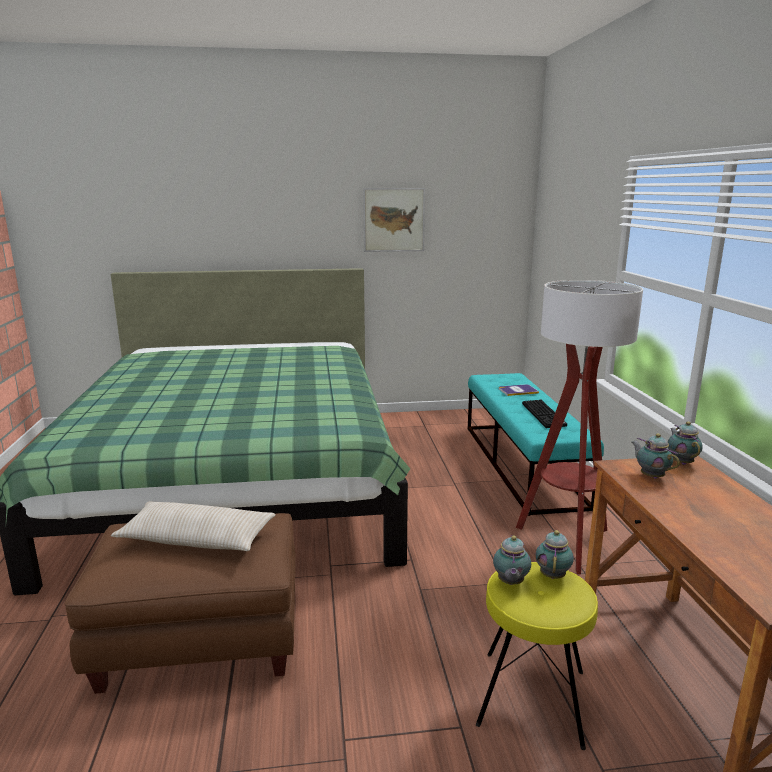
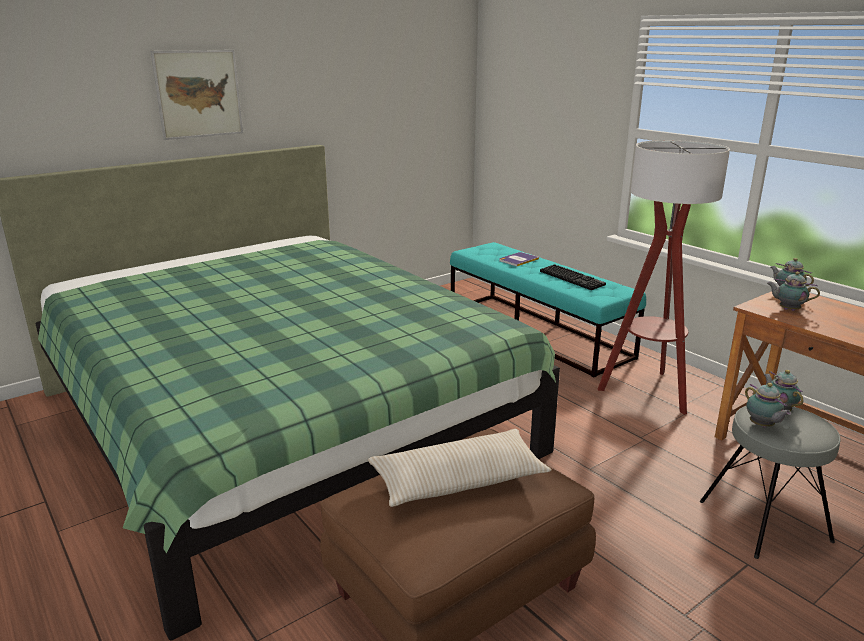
camera: 30 degrees left, 5 degrees up
picture [363,188,425,252] -> picture moved to [150,50,243,140]
yellow stool [476,562,598,750] -> grey stool [700,406,841,559]

